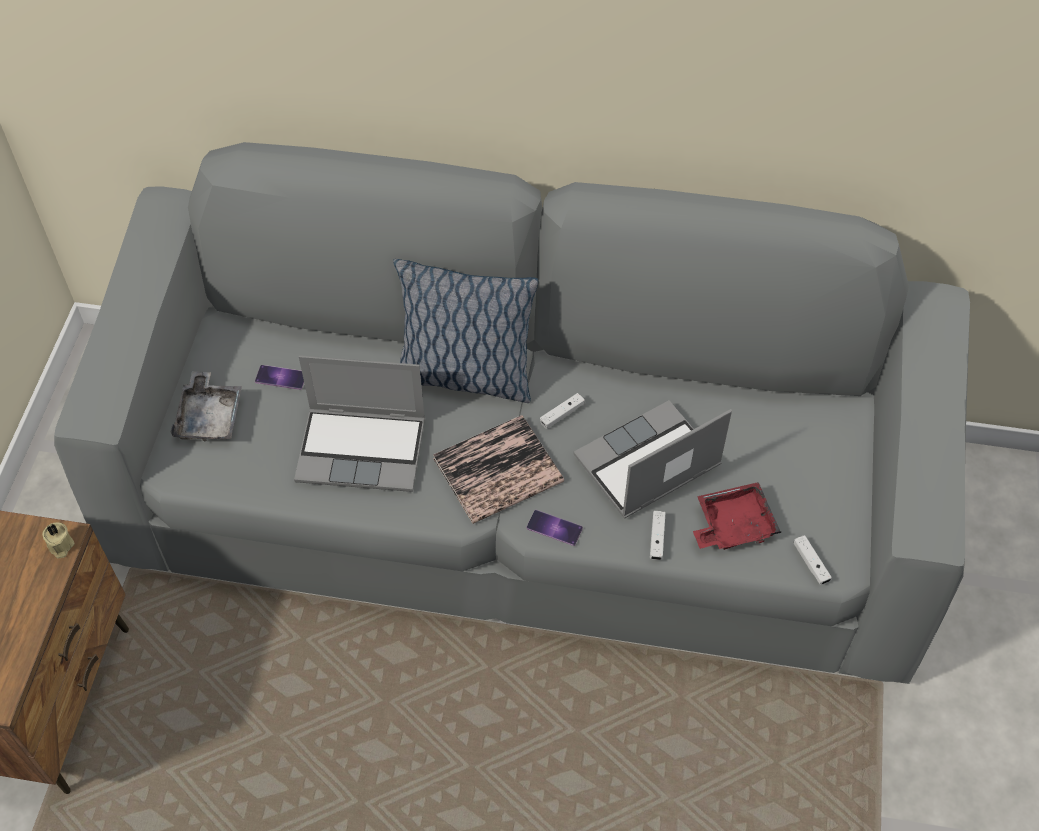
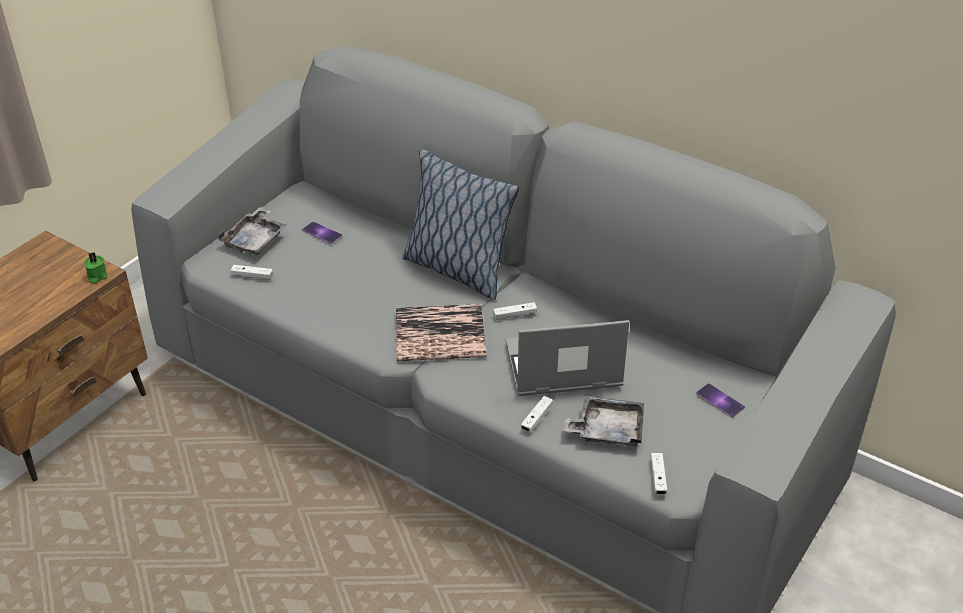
camera: 25 degrees right, 15 degrees down
beige candle [42,522,75,558] -> green candle [84,252,107,283]
laptop [294,355,425,492] -> none
phone [527,510,583,546] -> phone moved to [696,383,745,417]
red tray [693,482,782,550] -> grey tray [564,396,644,447]
none -> white game controller [231,265,273,280]

